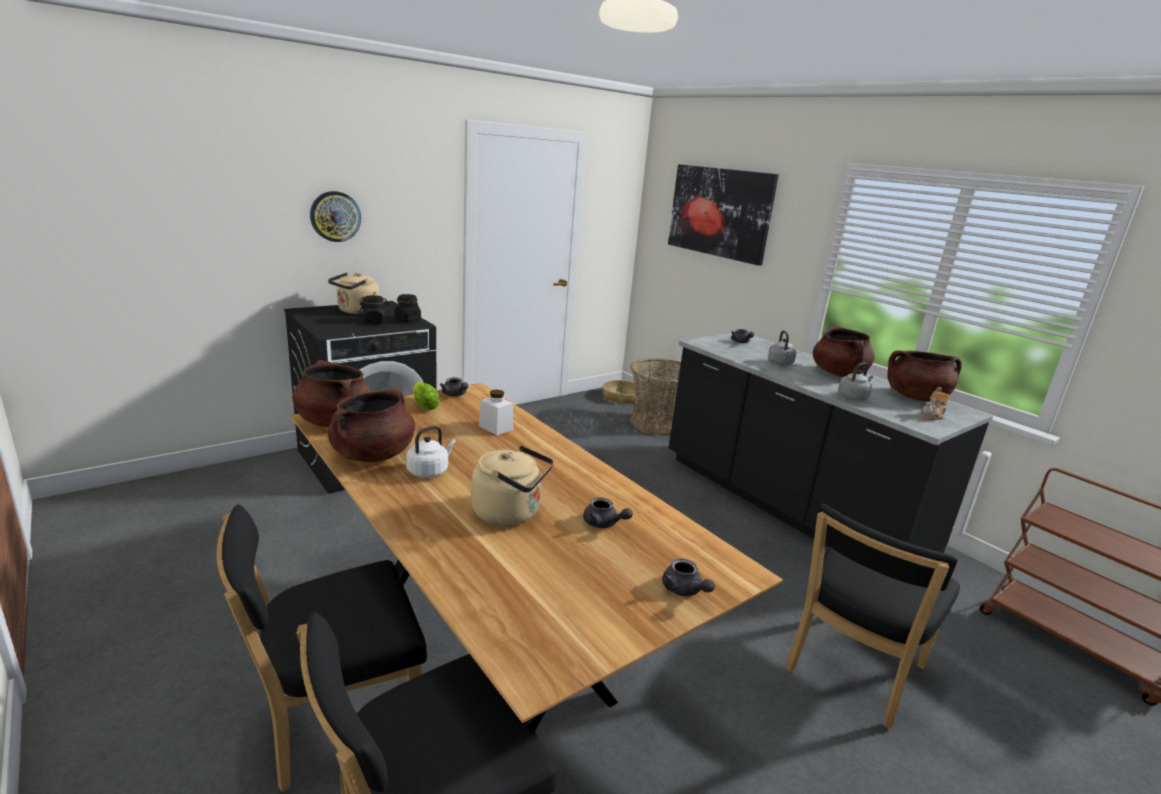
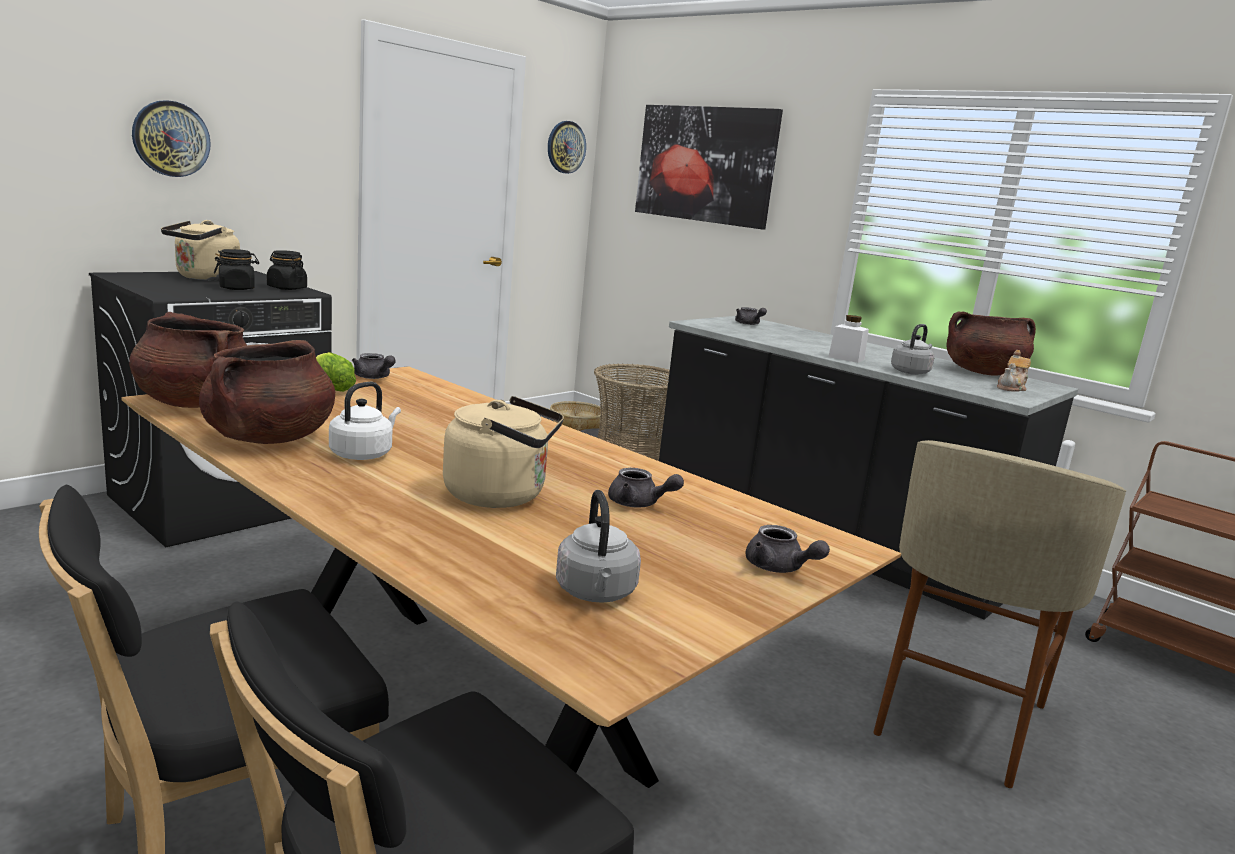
camera: 10 degrees left, 5 degrees down
white jar [479,390,513,435] -> white jar moved to [828,315,869,363]
grey kettle [768,330,797,365] -> grey kettle moved to [556,490,641,603]
black chair [786,503,960,729] -> beige stool [873,440,1126,788]
brown cooking pot [813,326,875,377] -> none
none -> wall clock [548,121,586,174]

